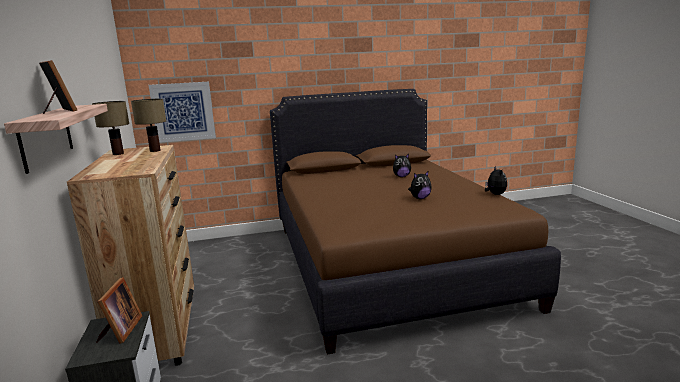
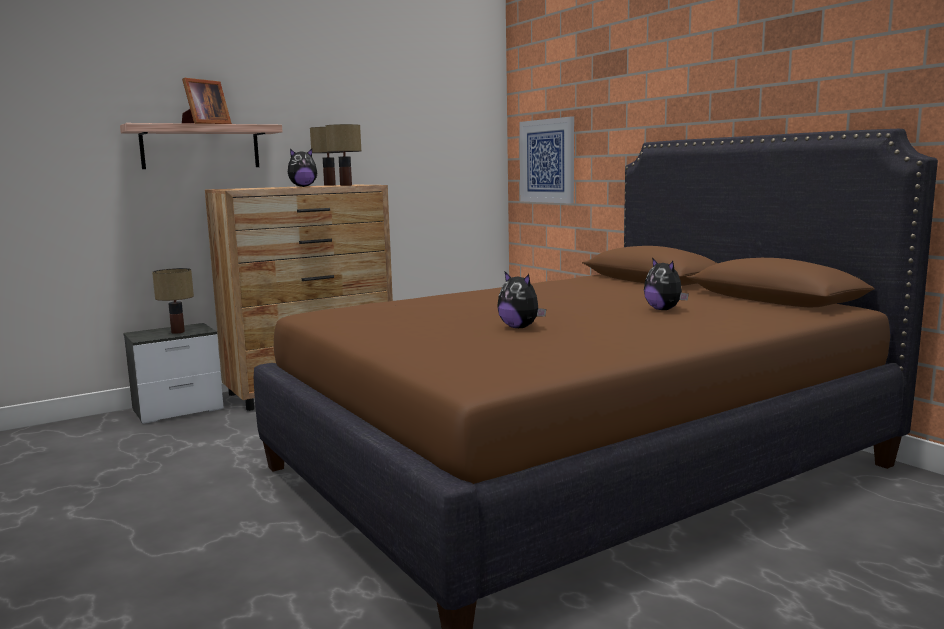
camera: 70 degrees right, 5 degrees down
picture frame [96,277,142,344] -> table lamp [152,268,194,334]
plush toy [485,166,507,195] -> plush toy moved to [288,149,318,187]

